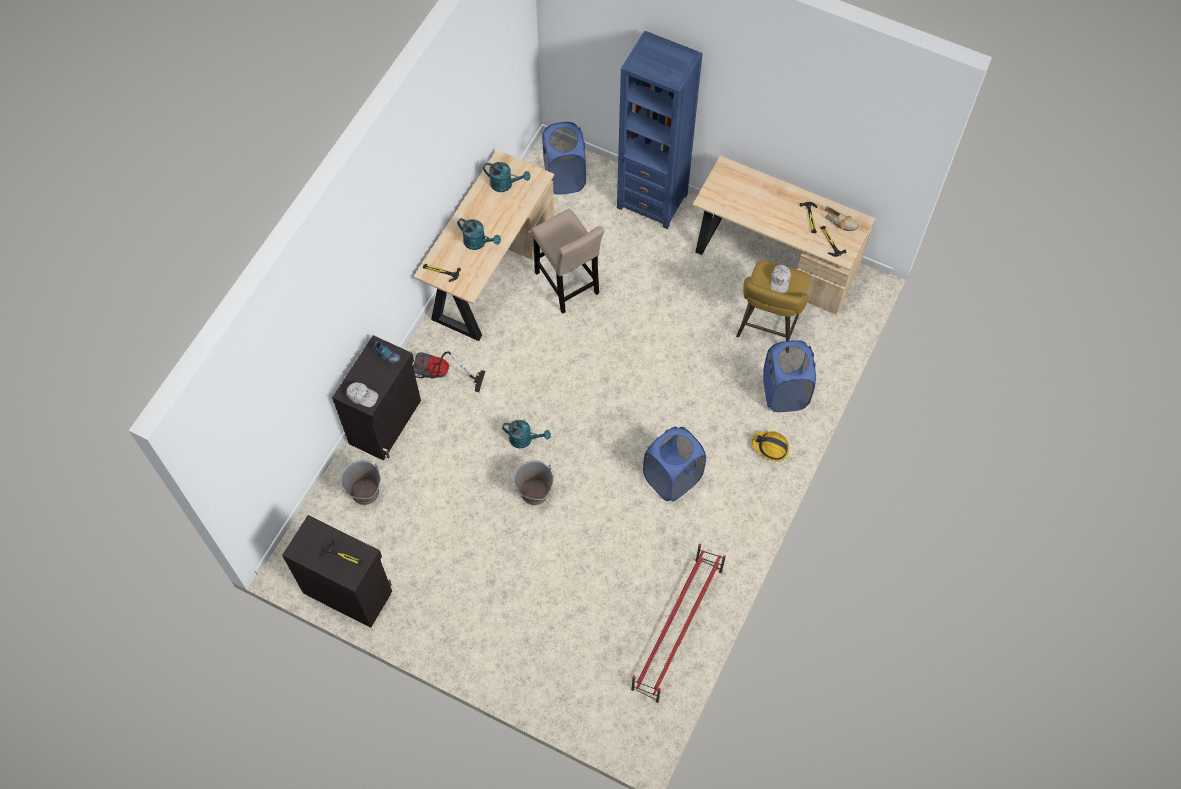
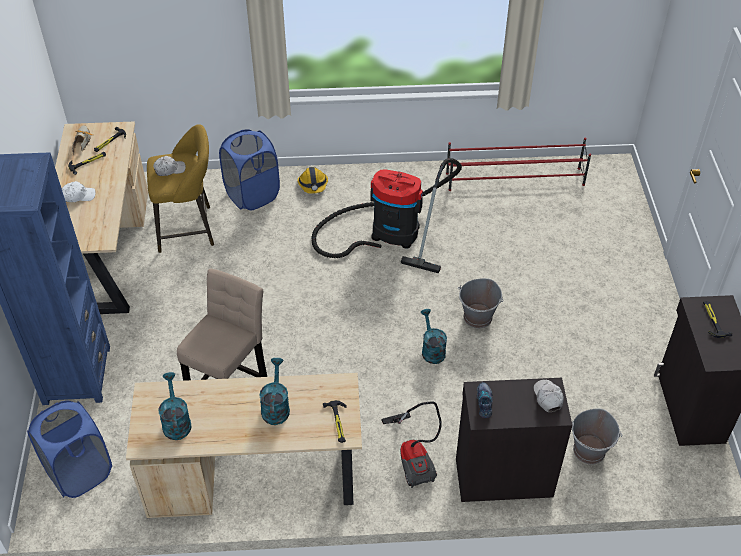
camera: 120 degrees left, 15 degrees down
blue laundry basket [643,427,706,501] -> vacuum cleaner [311,158,462,273]
none -> white cap [62,181,96,202]

